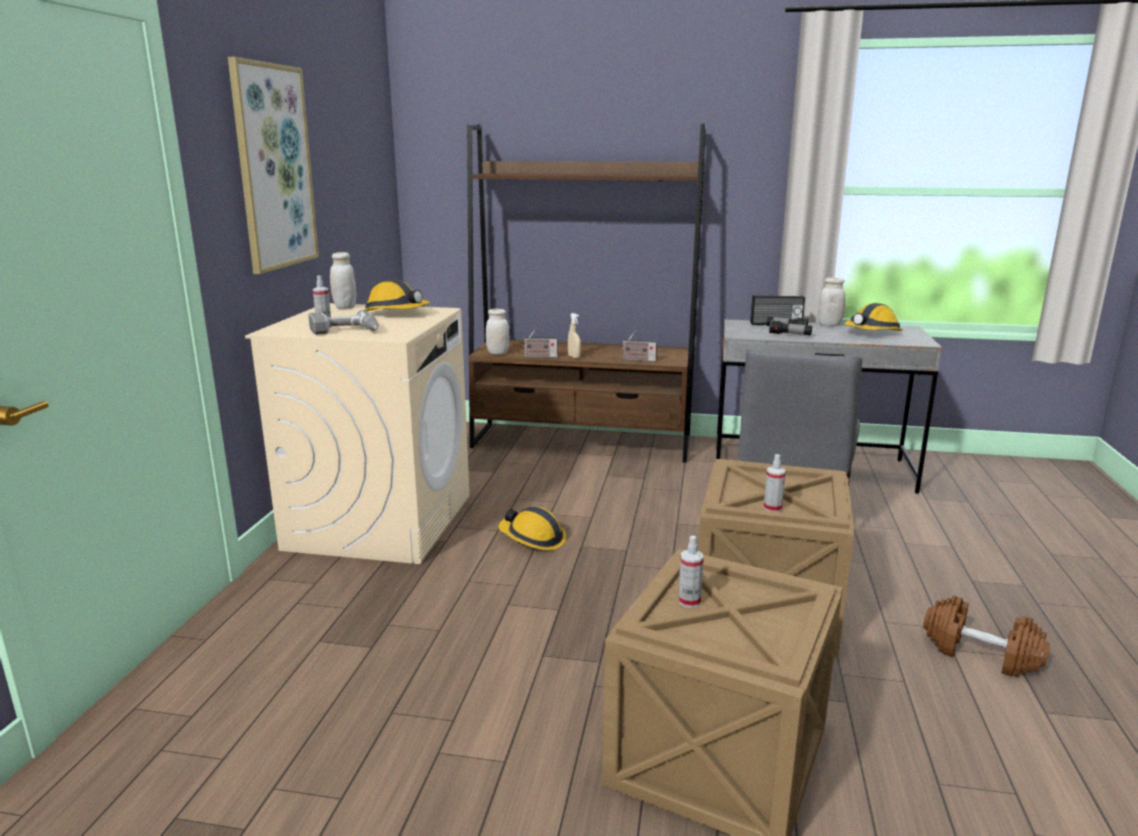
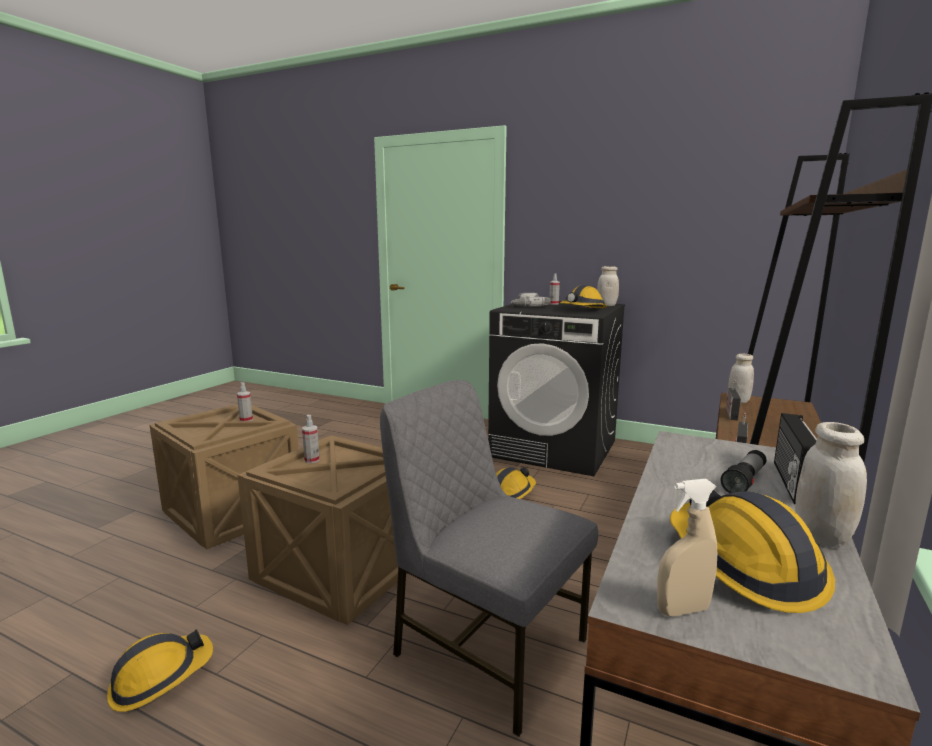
camera: 105 degrees right, 5 degrees down
picture [228,57,319,274] -> none
beige washing machine [245,303,470,564] -> black washing machine [488,301,625,476]
beige spray bottle [568,313,581,358] -> beige spray bottle moved to [657,479,717,617]
flashlight [769,320,812,336] -> none
brown dumbbell [923,596,1050,678] -> hard hat [107,629,213,712]

